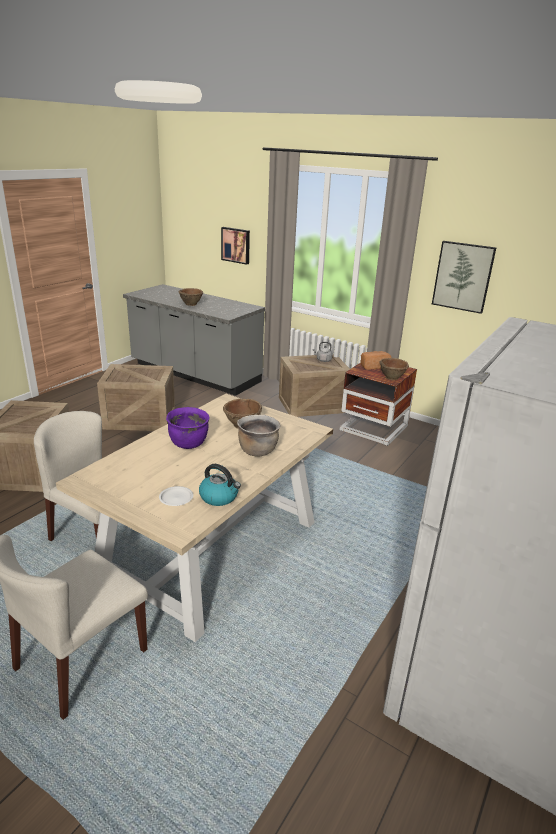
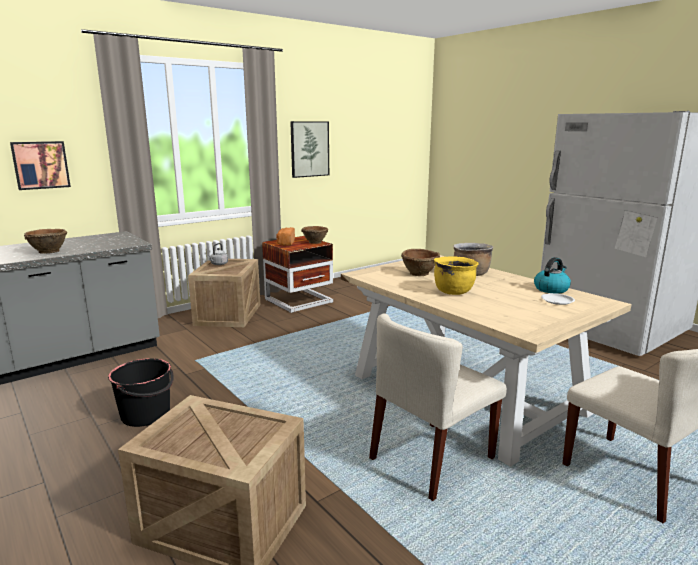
camera: 70 degrees left, 10 degrees down
crate [97,364,175,431] -> black bucket [108,358,174,427]
purple cooking pot [166,407,210,449] -> yellow cooking pot [434,256,479,295]

